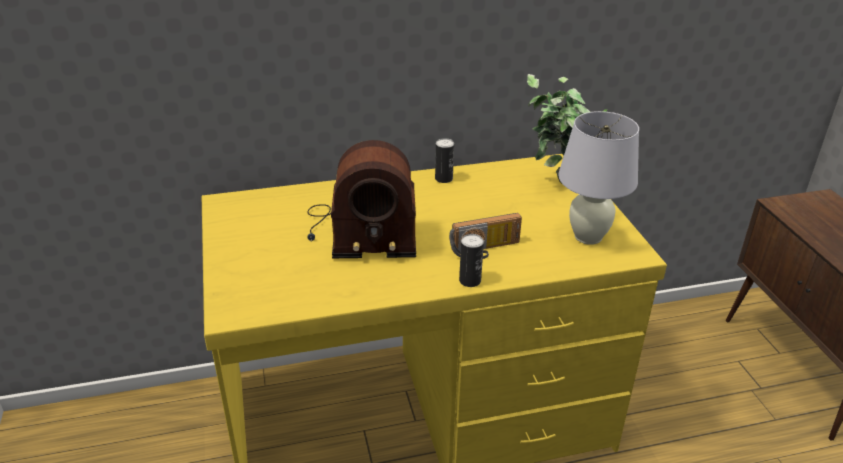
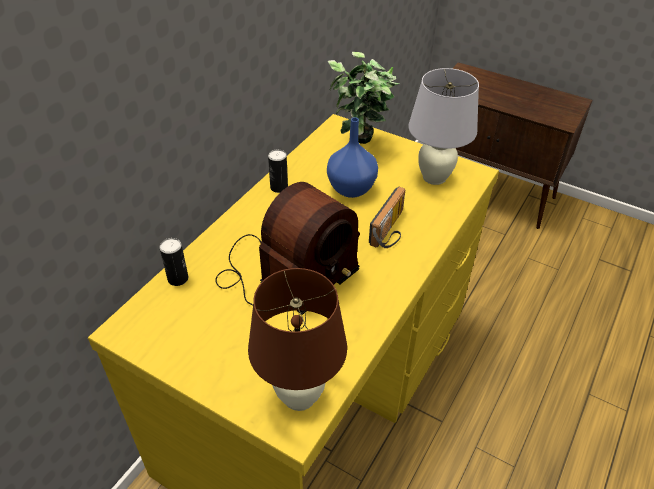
camera: 45 degrees left, 10 degrees up
can [459,234,484,287] -> can moved to [159,238,188,286]
none -> brown table lamp [248,268,347,411]
none -> blue vase [327,117,378,198]

